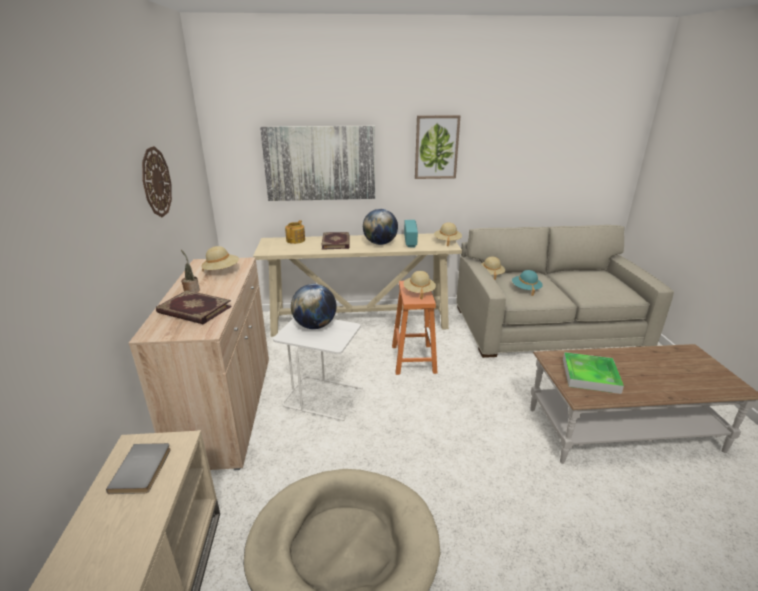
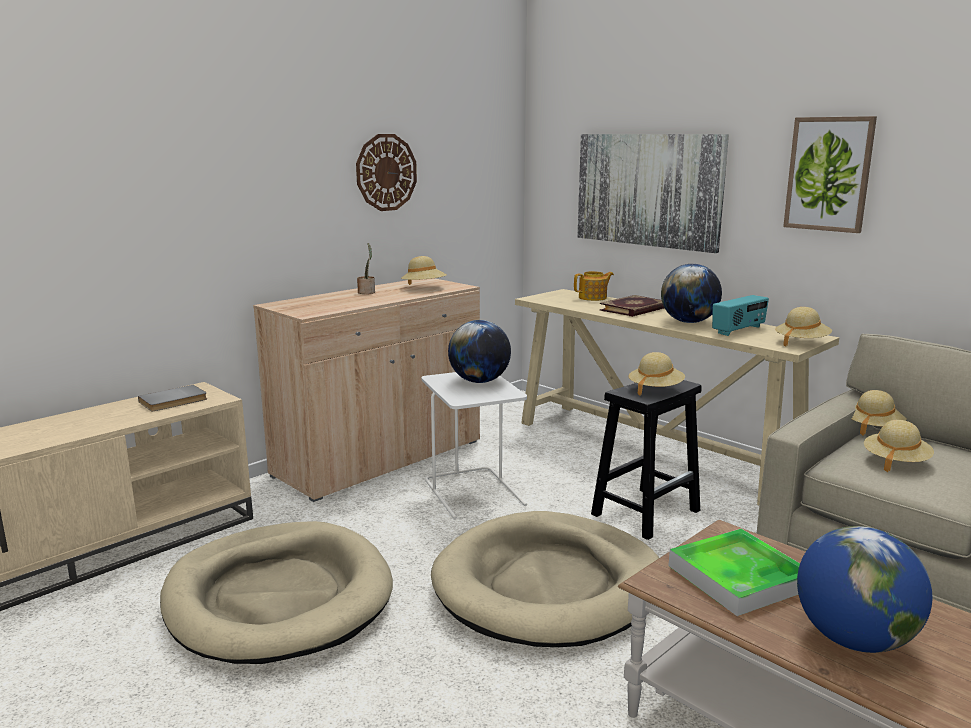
camera: 50 degrees right, 10 degrees down
book [156,290,232,324] -> none
orange stool [392,281,437,375] -> black stool [591,380,702,540]
turquoise hat [512,270,543,296] -> beige hat [864,420,934,472]
none -> beige dog bed [431,511,659,647]
none -> globe [797,526,932,653]

